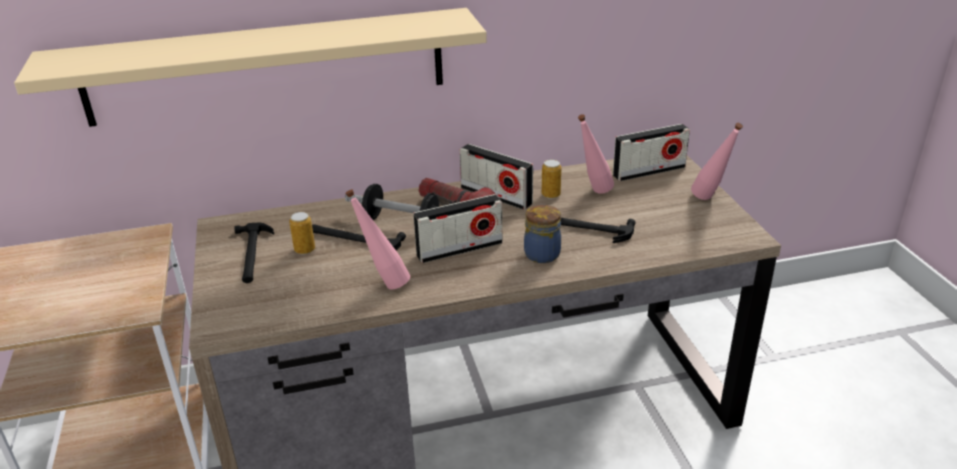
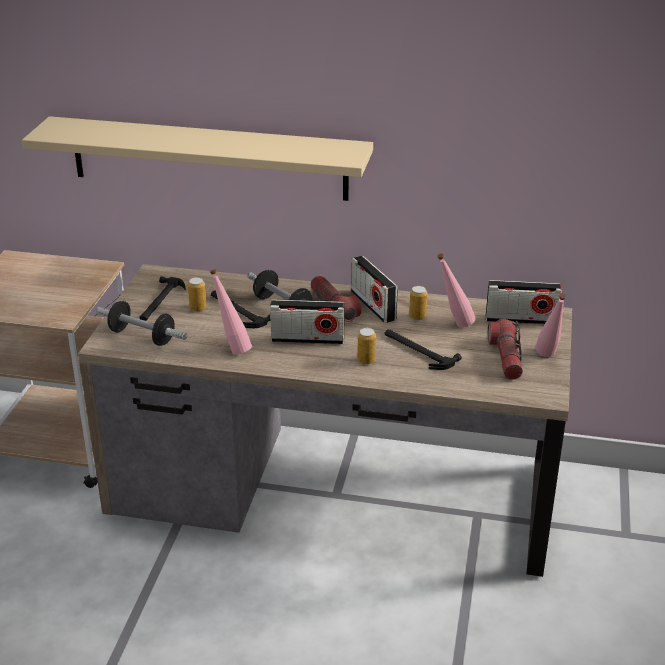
camera: 25 degrees right, 0 degrees up
jar [524,205,561,263] -> can [357,328,376,365]
none -> dumbbell [96,301,187,346]
none -> flashlight [488,319,523,379]

